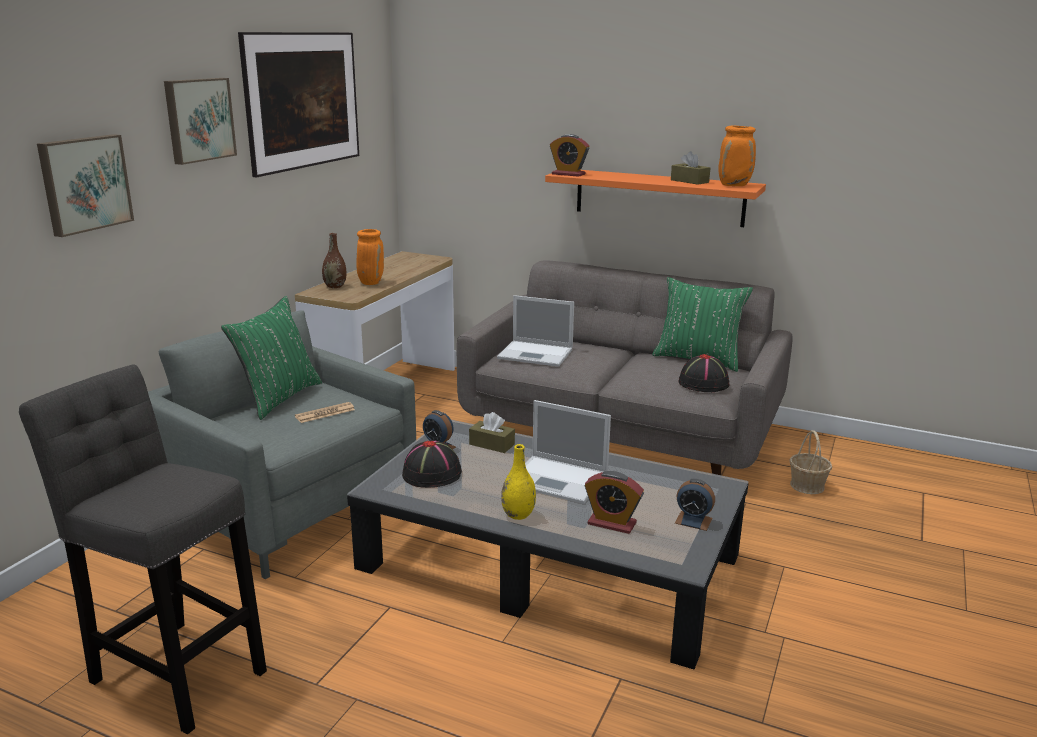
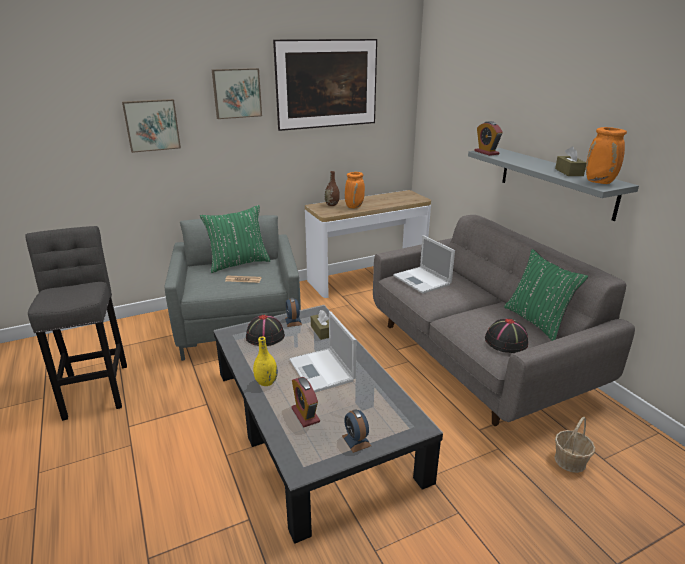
camera: 40 degrees right, 5 degrees up
orange shelf [545,170,766,227] -> grey shelf [468,148,639,221]

